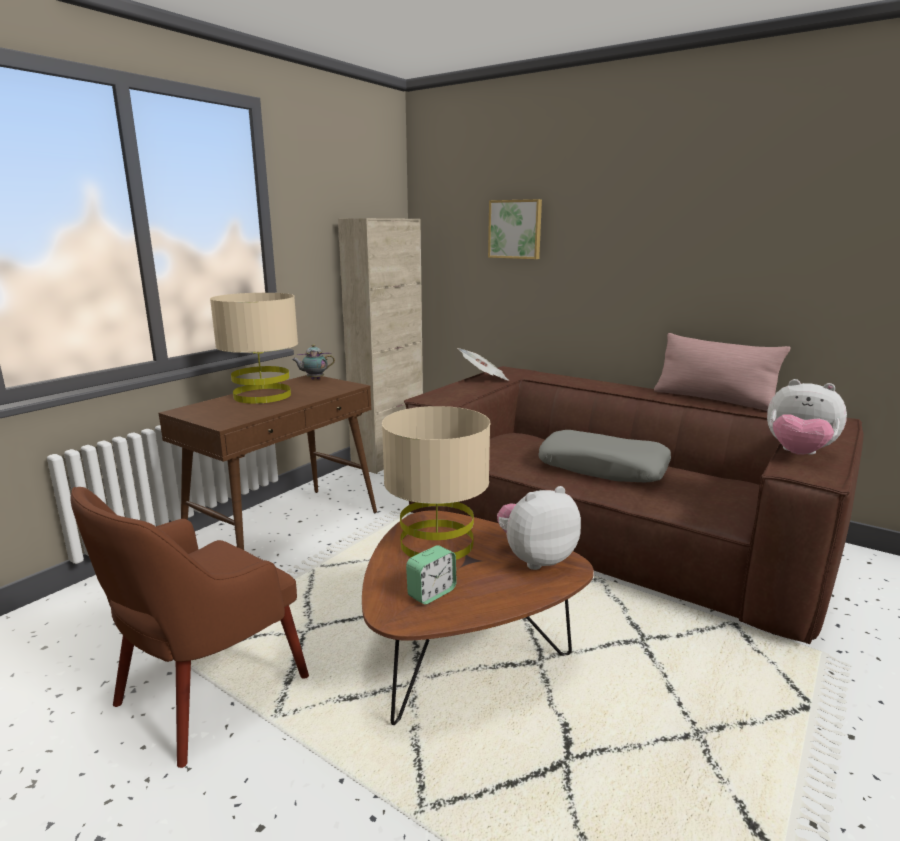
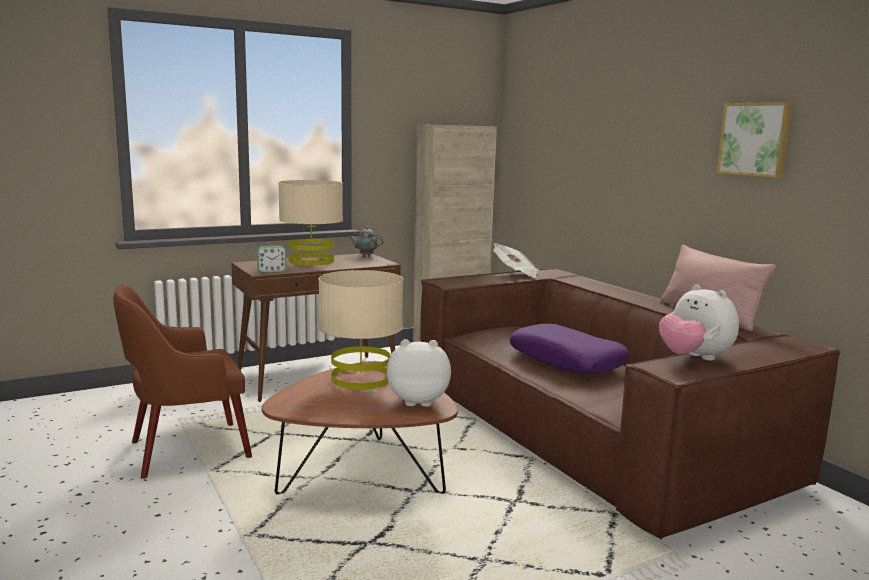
camera: 25 degrees right, 5 degrees down
alarm clock [406,545,457,605] -> alarm clock moved to [257,246,286,272]
picture [488,199,542,259] -> picture moved to [717,102,793,178]
grey pillow [538,430,671,482] -> purple pillow [509,324,630,374]

